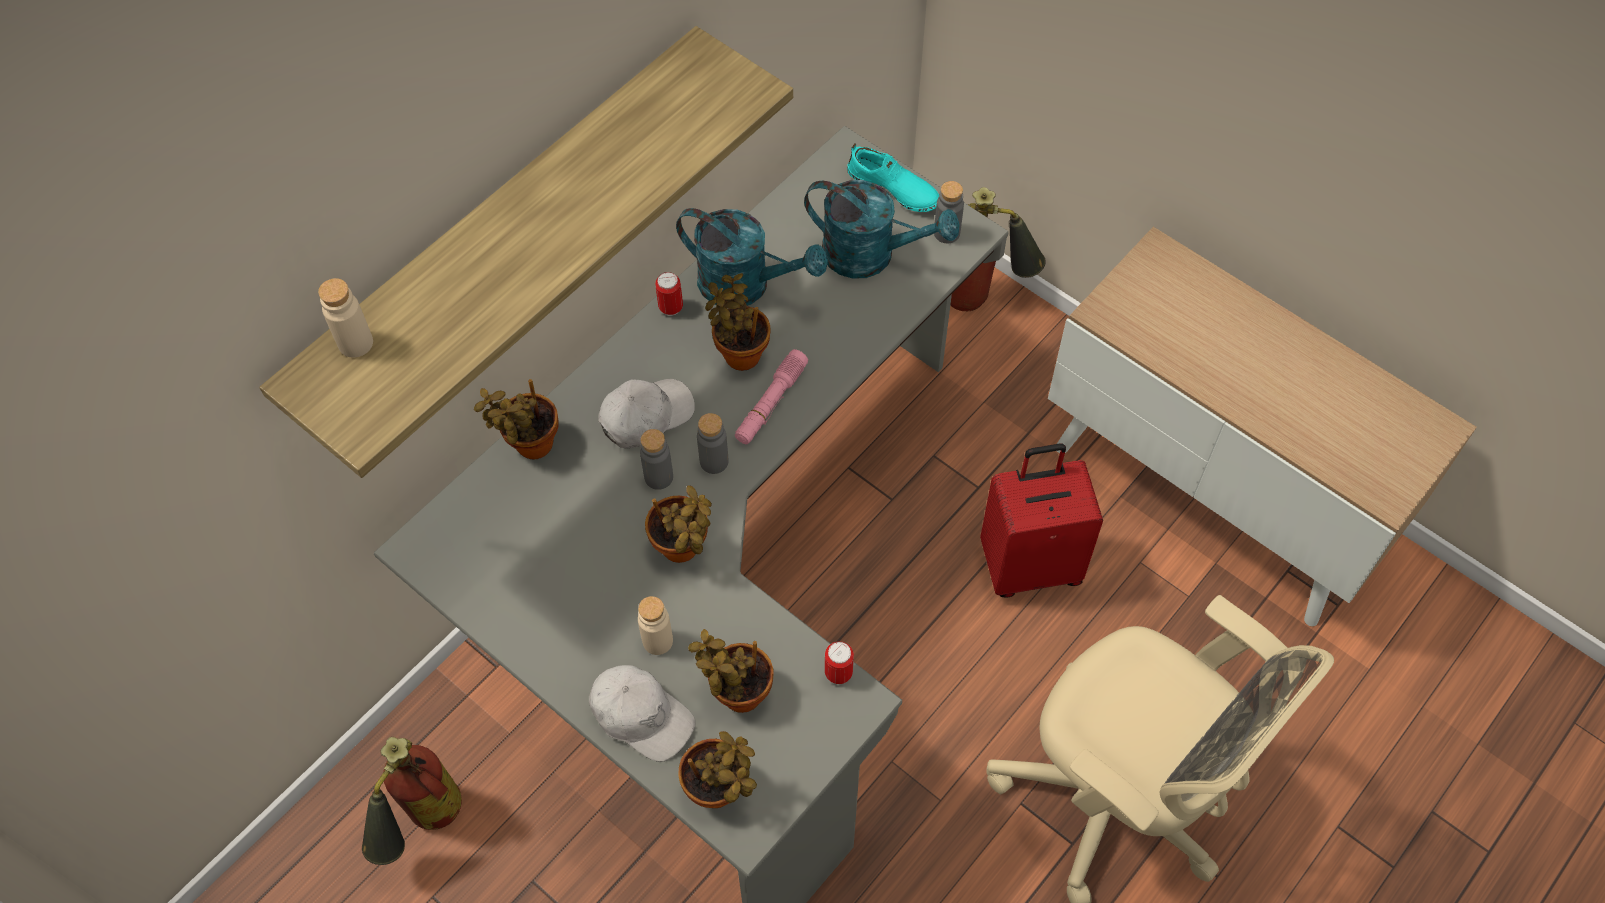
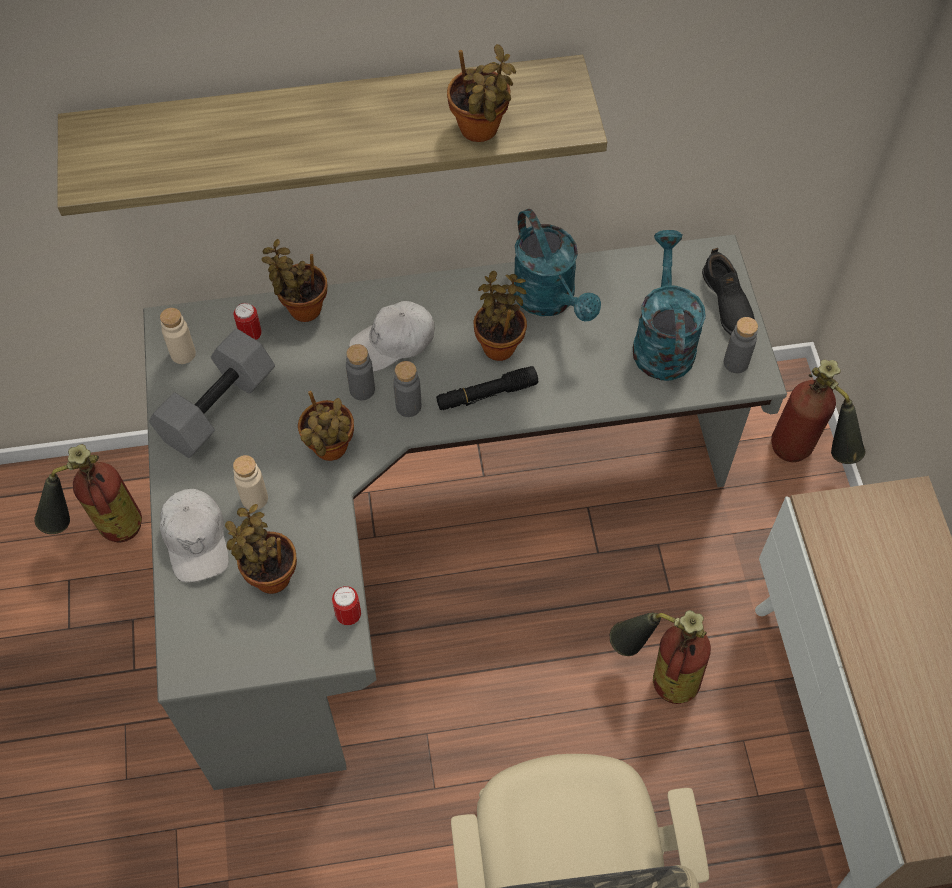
camera: 40 degrees right, 0 degrees up
beige bottle [318,278,373,358] -> beige bottle moved to [160,308,196,364]
white cap [598,379,695,448] -> white cap turned 150 degrees clockwise [349,301,435,371]
can [655,272,683,316] -> can moved to [234,303,262,340]
potted plant [678,731,757,808] -> potted plant moved to [447,44,516,142]
pink flashlight [735,349,808,444] -> black flashlight [436,366,538,410]
turquoise watering can [804,180,960,279] -> turquoise watering can turned 150 degrees counterclockwise [633,230,706,381]
turquoise shoe [847,143,939,212] -> black shoe [702,248,755,335]
red suitcase [980,444,1103,598] -> fire extinguisher [609,610,711,704]
none -> grey dumbbell [149,329,275,458]

